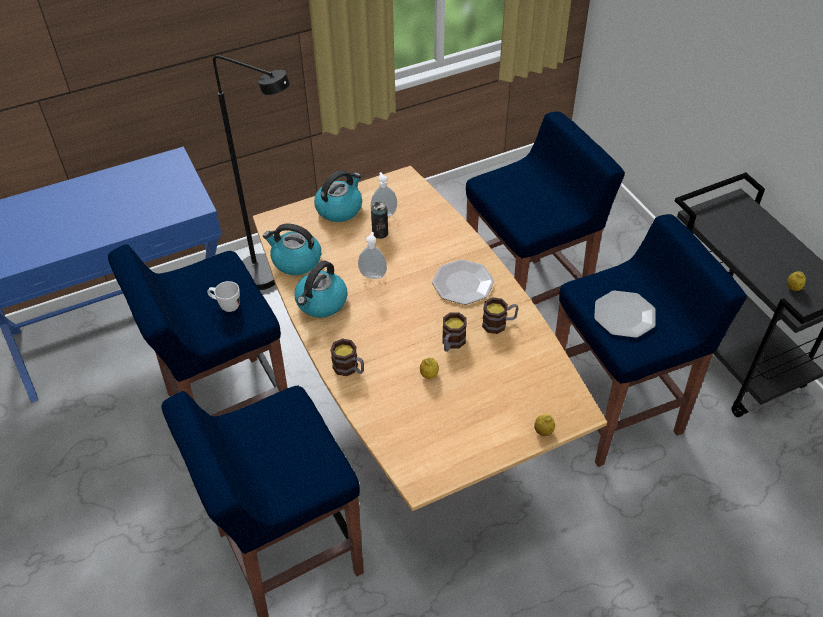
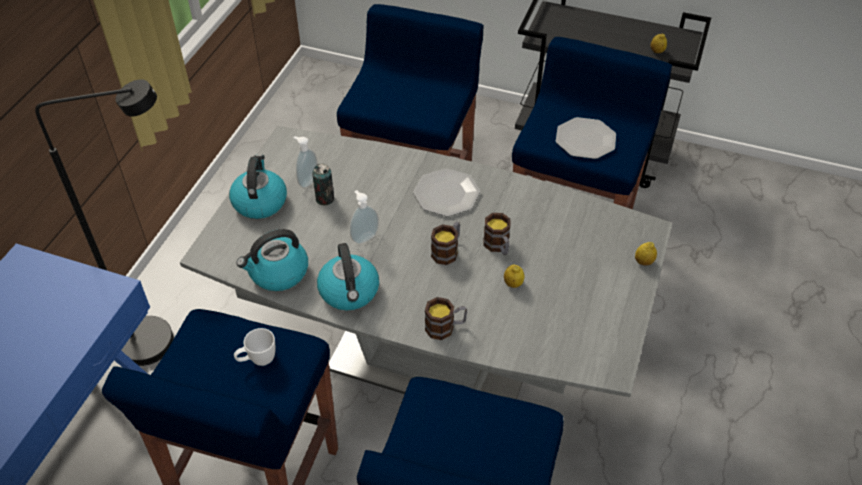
camera: 45 degrees left, 0 degrees up
brown dining table [253,166,607,511] -> grey dining table [180,126,673,399]
mug [482,297,519,334] -> mug moved to [431,222,460,265]

